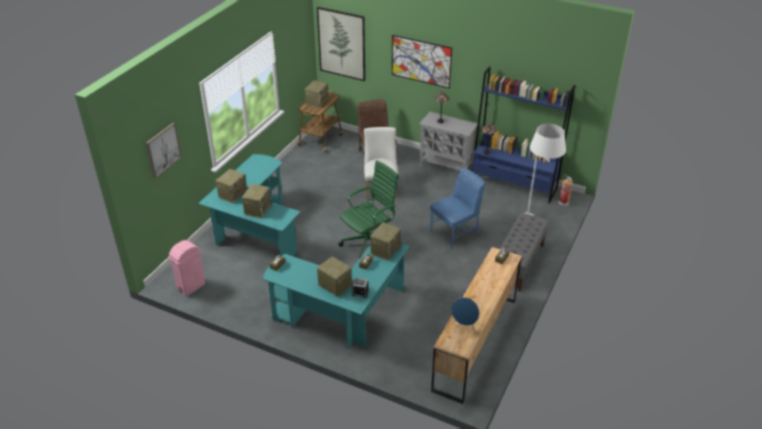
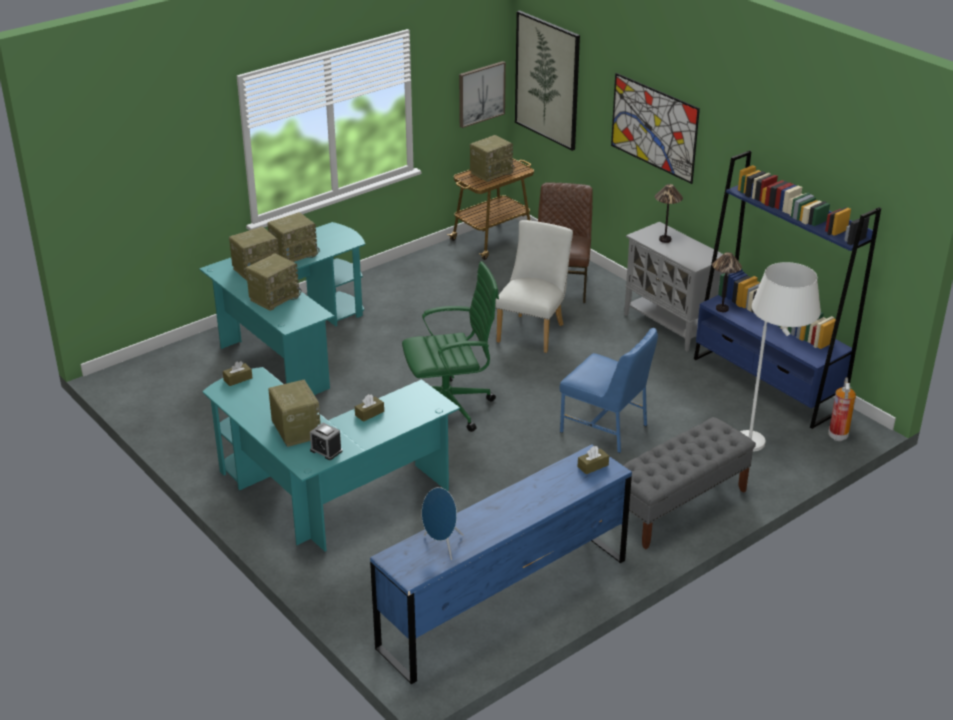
camera: 25 degrees right, 5 degrees down
picture [146,123,182,178] -> picture moved to [459,61,506,128]
pink trash can [168,240,206,296] -> none
radio [370,222,402,261] -> radio moved to [268,212,320,262]
blue chair [430,168,485,248] -> blue chair turned 45 degrees clockwise [560,328,658,453]
brown dresser [431,247,522,404] -> blue dresser [370,444,632,684]

